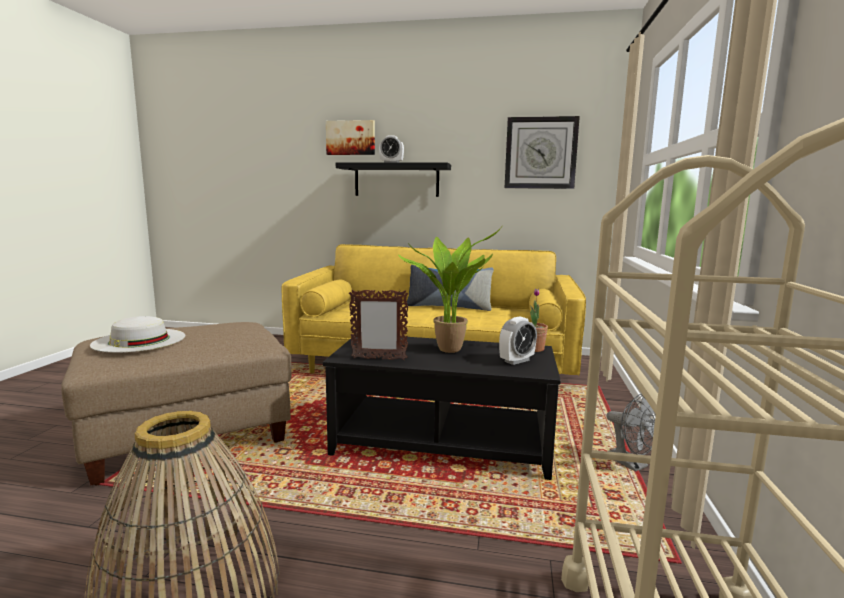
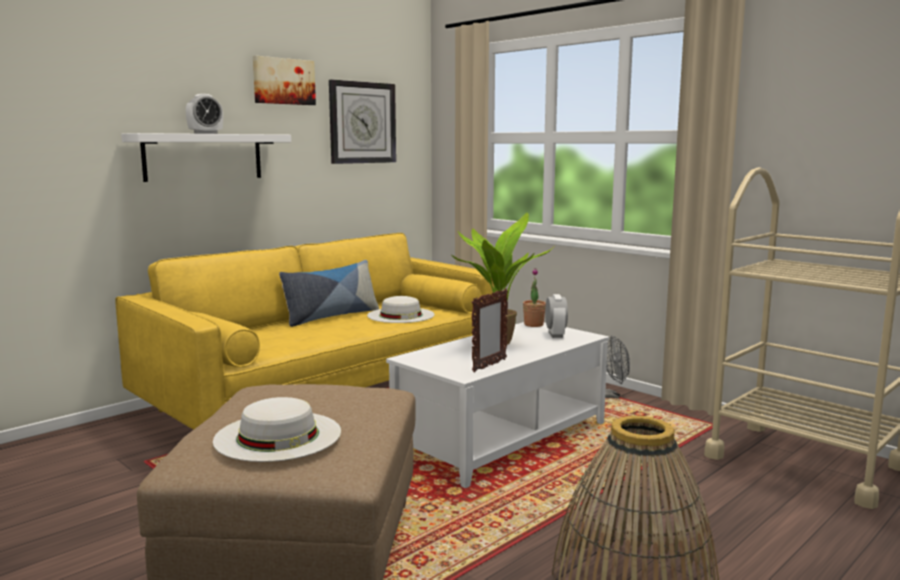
camera: 55 degrees left, 0 degrees up
black coffee table [323,337,561,480] -> white coffee table [386,322,609,488]
picture [326,120,375,155] -> picture moved to [253,56,316,105]
black shelf [336,162,451,197] -> white shelf [121,133,291,182]
none -> white hat [367,296,435,323]

